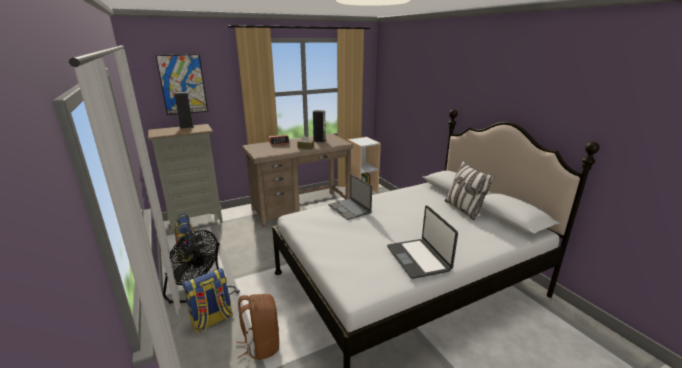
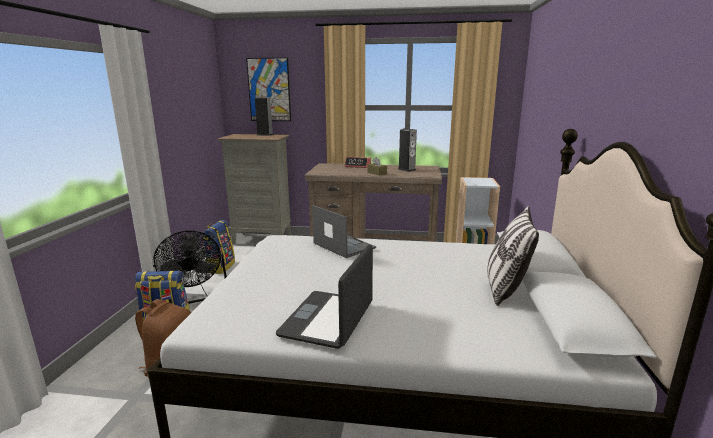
camera: 35 degrees right, 5 degrees down
laptop [328,174,372,220] -> laptop turned 135 degrees clockwise [312,205,376,258]

